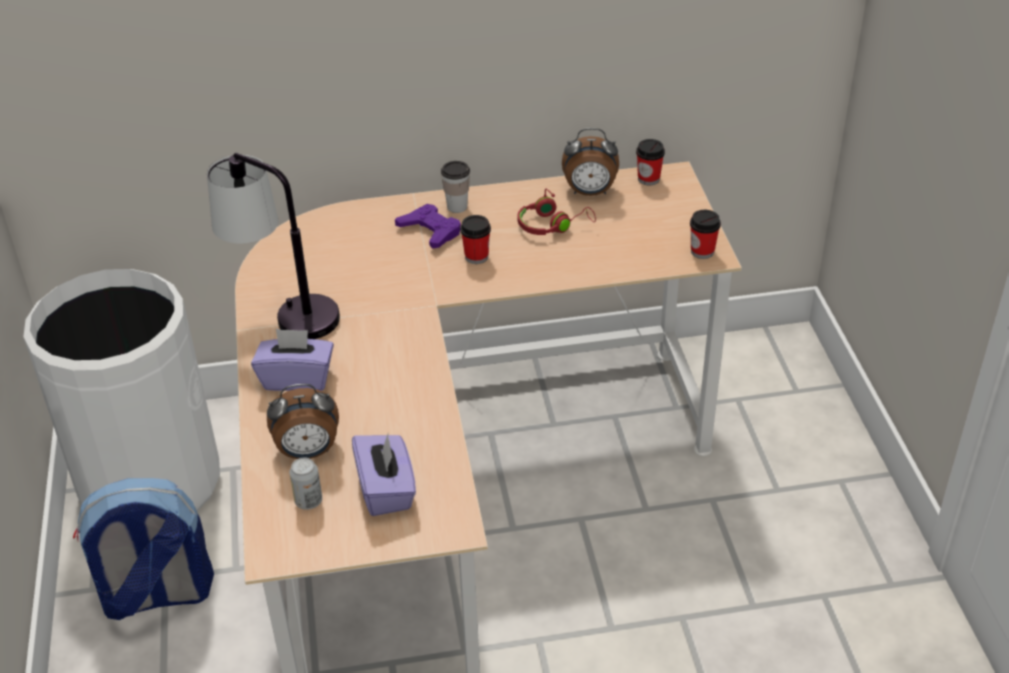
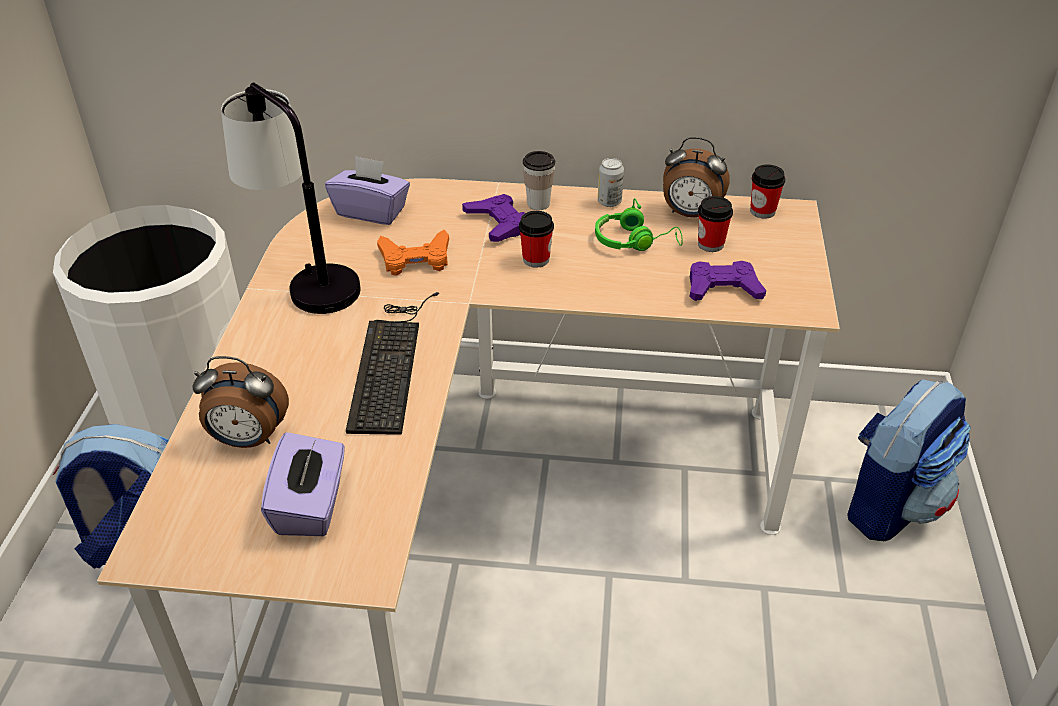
camera: 15 degrees right, 0 degrees up
purple tissue box [251,329,334,391] -> purple tissue box moved to [325,155,410,225]
can [289,458,322,510] -> can moved to [598,158,624,207]
red headphones [517,189,596,235] -> green headphones [595,198,683,251]
cup [690,210,721,259] -> cup moved to [698,196,733,252]
none -> keyboard [346,292,439,435]
none -> orange game controller [377,230,449,276]
none -> purple game controller [689,261,766,301]
none -> backpack [847,379,971,541]

